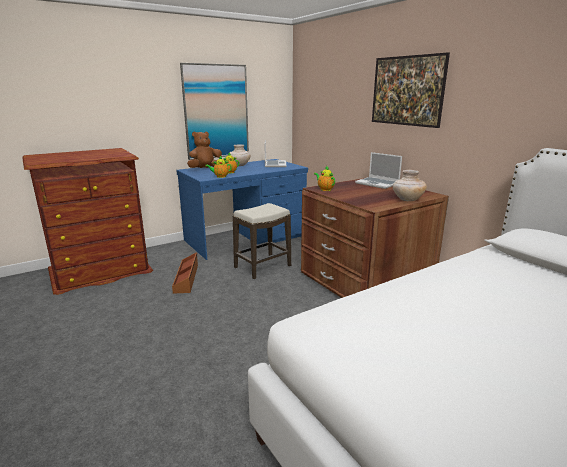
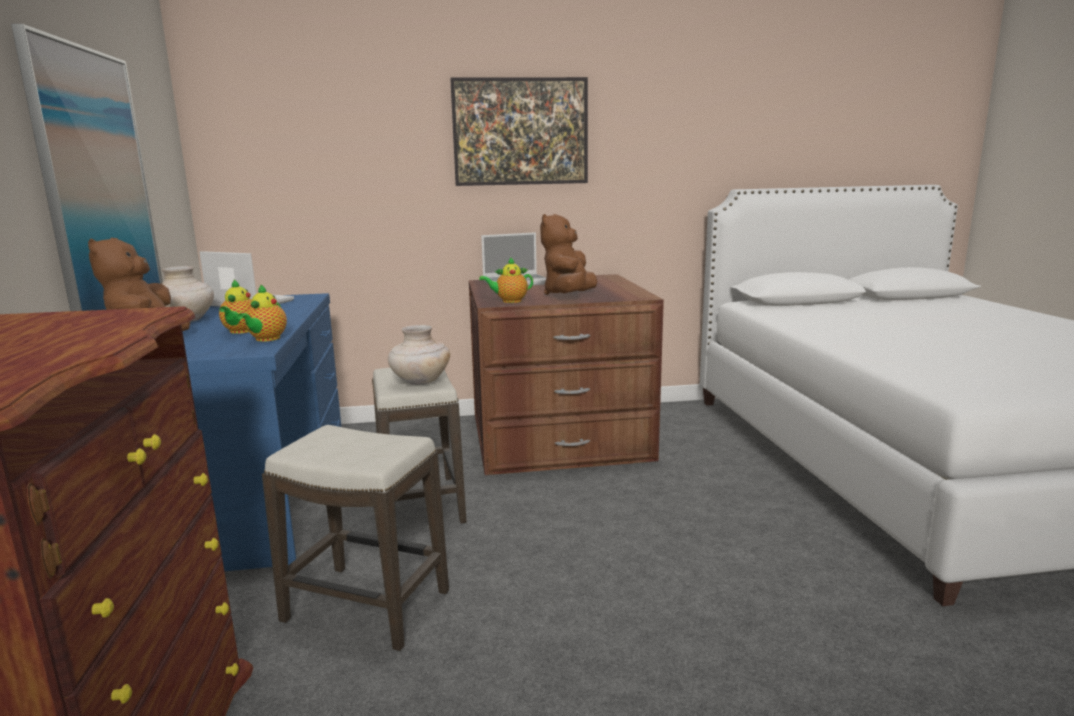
camera: 65 degrees left, 5 degrees down
brown storage box [172,252,198,294] -> stool [262,425,449,651]
beige vase [393,170,427,201] -> beige vase moved to [388,325,450,385]
none -> brown plush toy [540,214,597,295]

